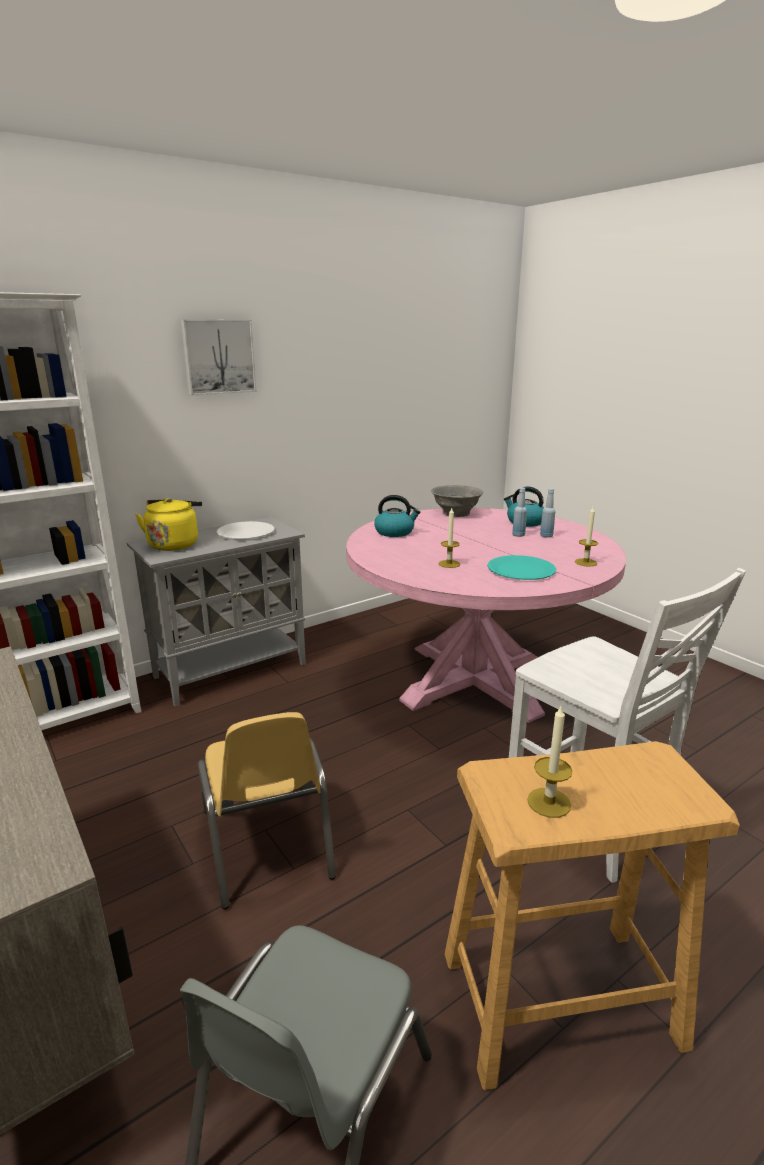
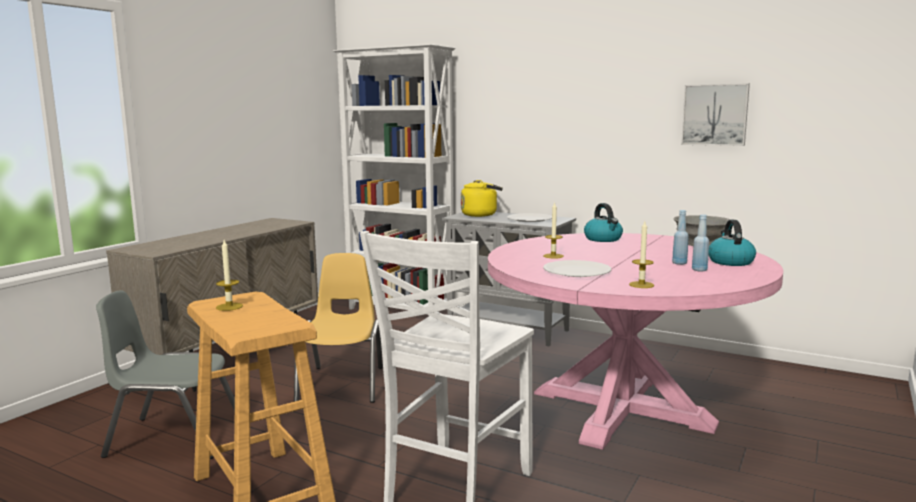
camera: 65 degrees right, 10 degrees down
picture [180,319,256,396] -> picture moved to [681,83,750,146]
yellow chair [198,712,336,909] -> yellow chair turned 135 degrees clockwise [294,253,383,403]
turquoise plate [487,555,556,580] -> white plate [543,260,611,277]

